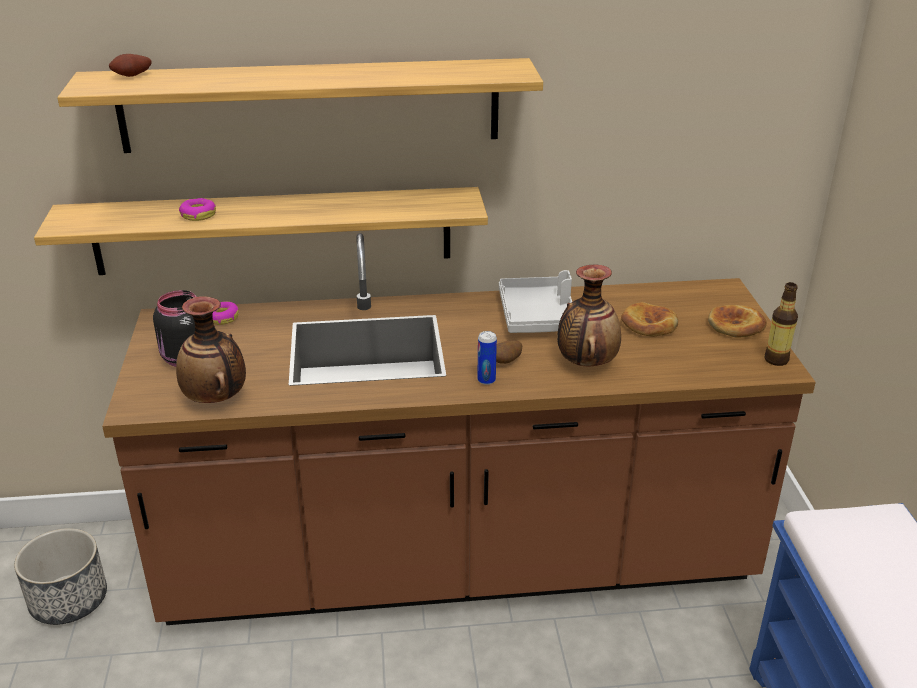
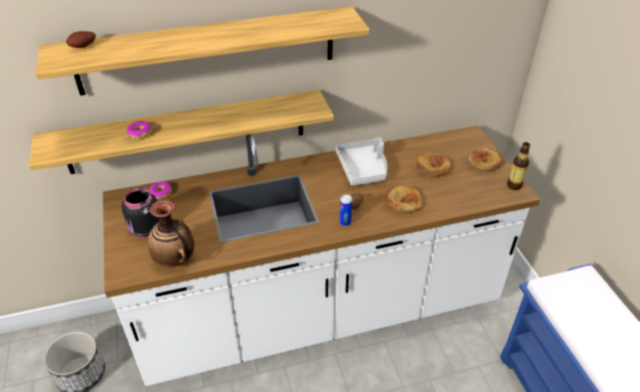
camera: 10 degrees left, 10 degrees up
brown counter [102,233,816,625] -> white counter [103,125,540,386]
vase [557,264,621,366] -> bread [384,186,422,213]

